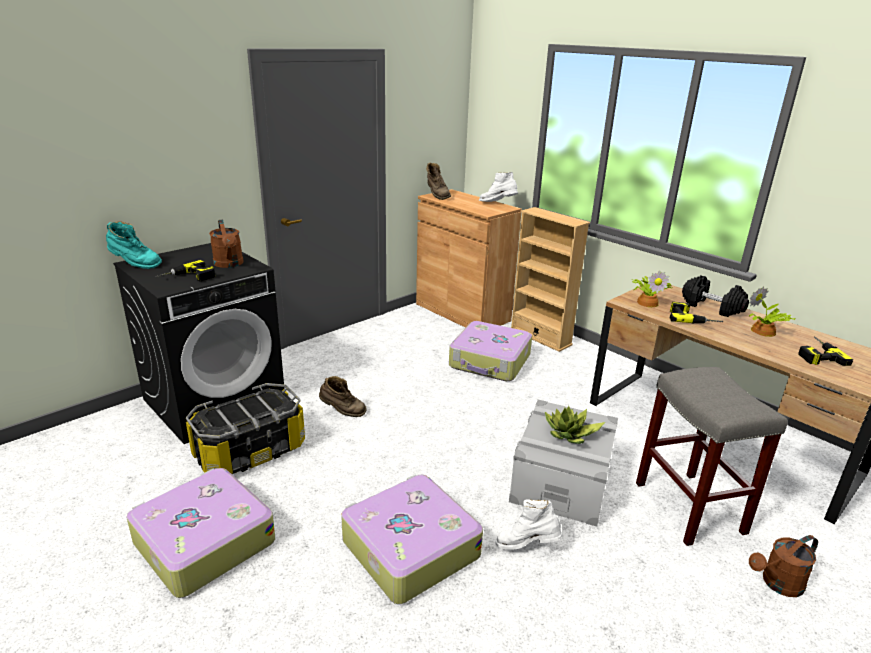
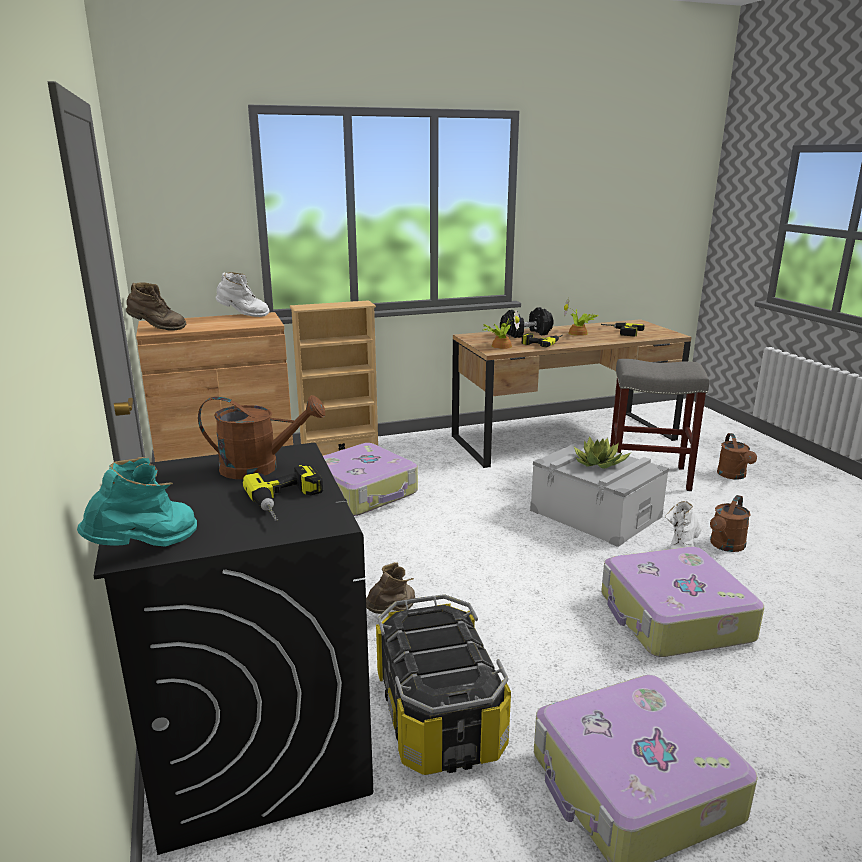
camera: 65 degrees left, 5 degrees down
white boot [479,172,518,202] -> white boot turned 135 degrees counterclockwise [216,272,270,317]
none -> brown watering can [710,495,750,552]

